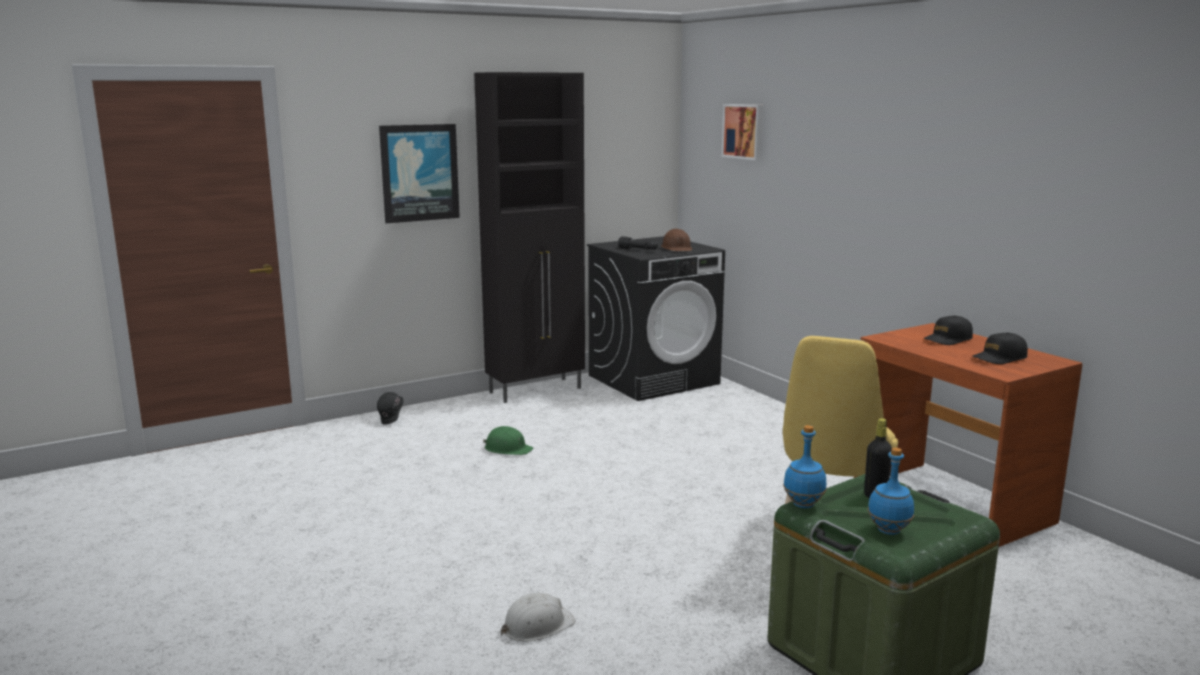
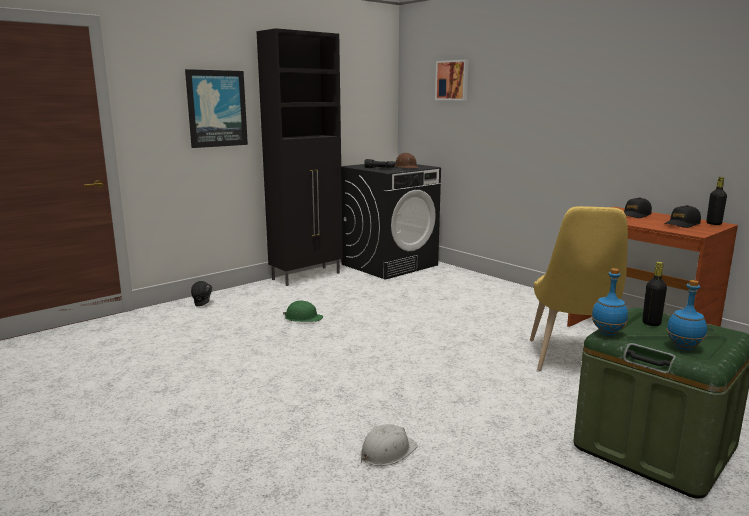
camera: 10 degrees left, 0 degrees up
none -> black bottle [706,177,727,225]

